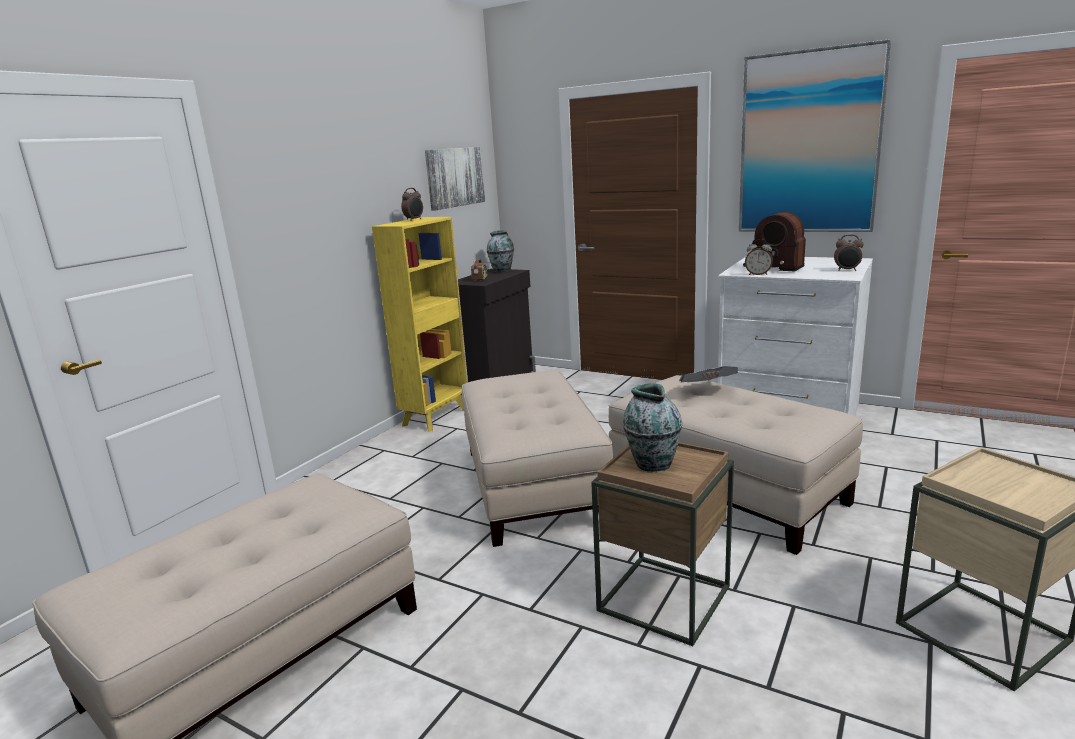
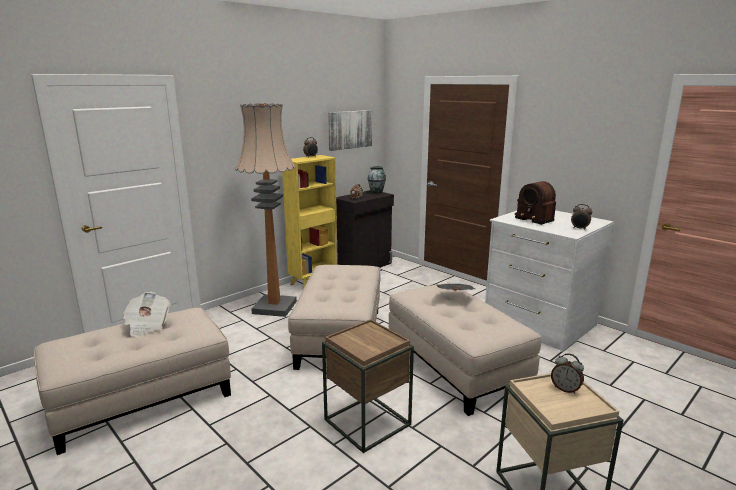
camera: 15 degrees right, 0 degrees up
vase [623,383,682,472] -> none
picture [739,39,891,232] -> none
alarm clock [745,239,773,275] -> alarm clock moved to [551,353,584,394]
none -> newspaper [122,292,170,337]
none -> floor lamp [235,103,297,317]

